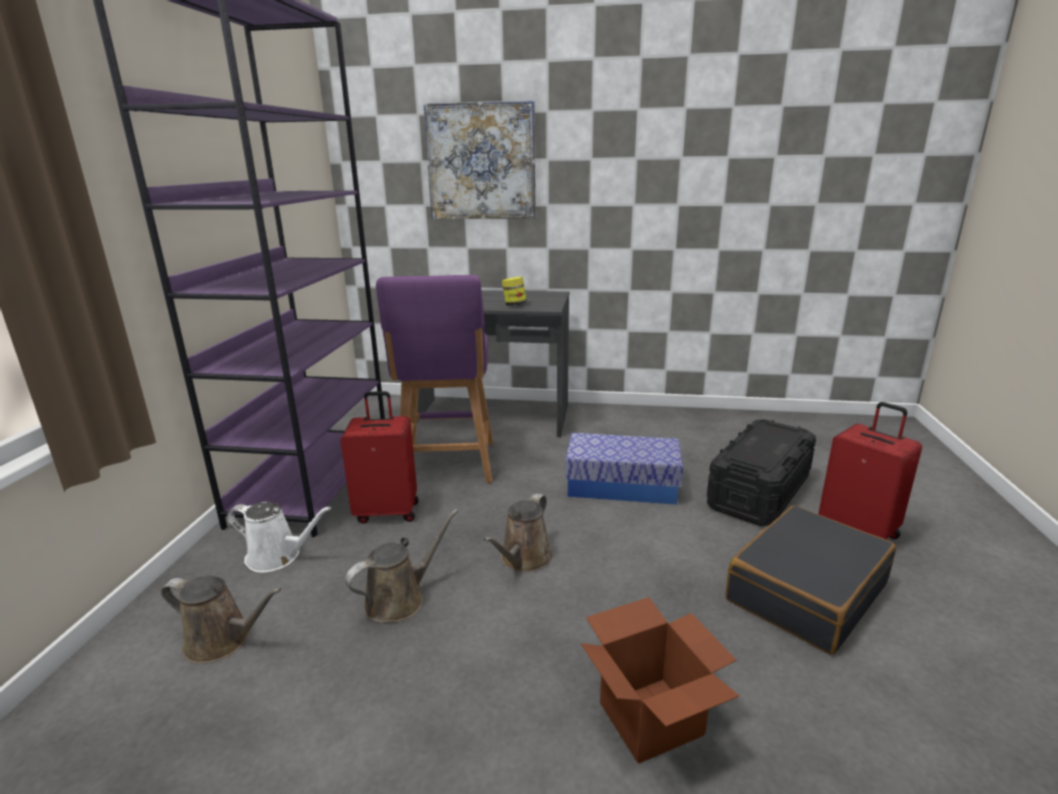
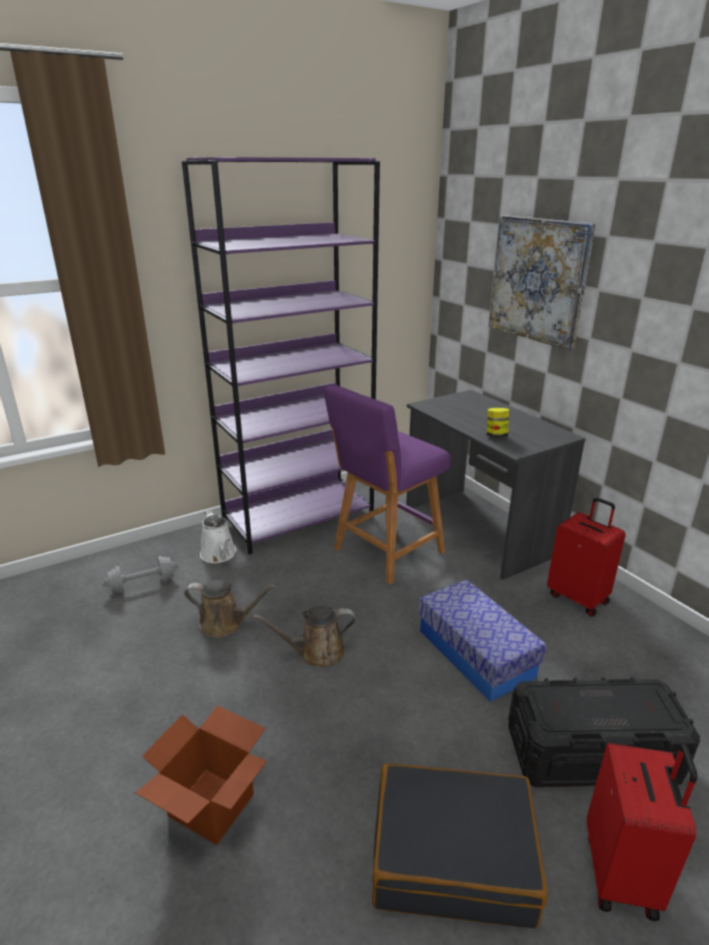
camera: 50 degrees right, 5 degrees up
brown watering can [161,576,282,664] -> grey dumbbell [103,556,178,593]
red suitcase [340,391,419,524] -> red suitcase moved to [547,497,626,616]

